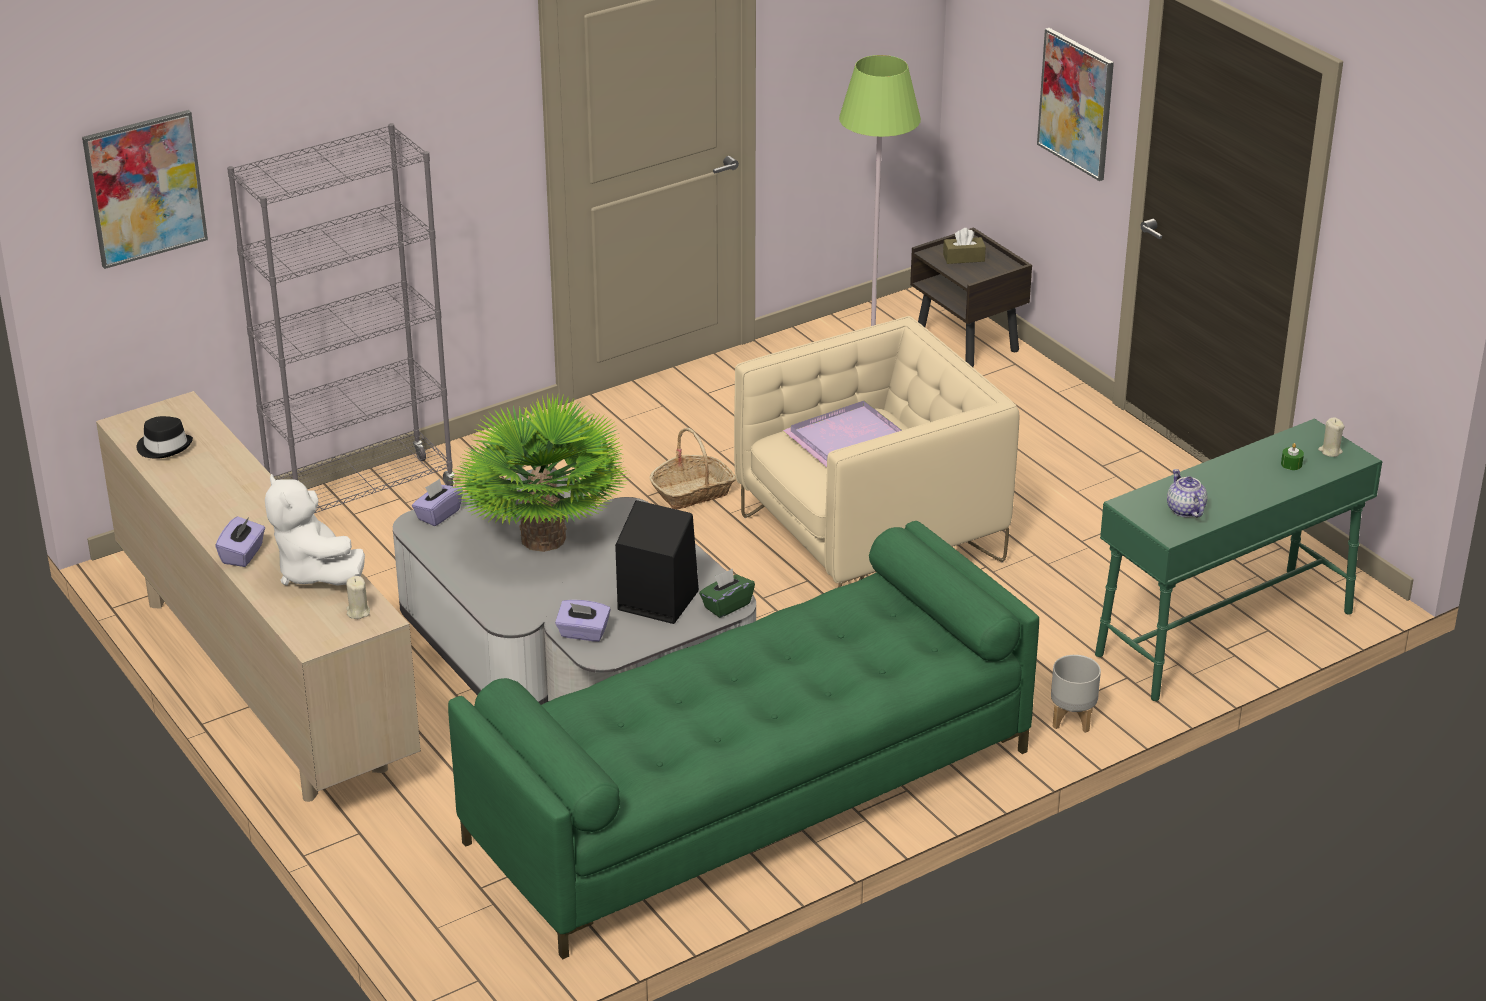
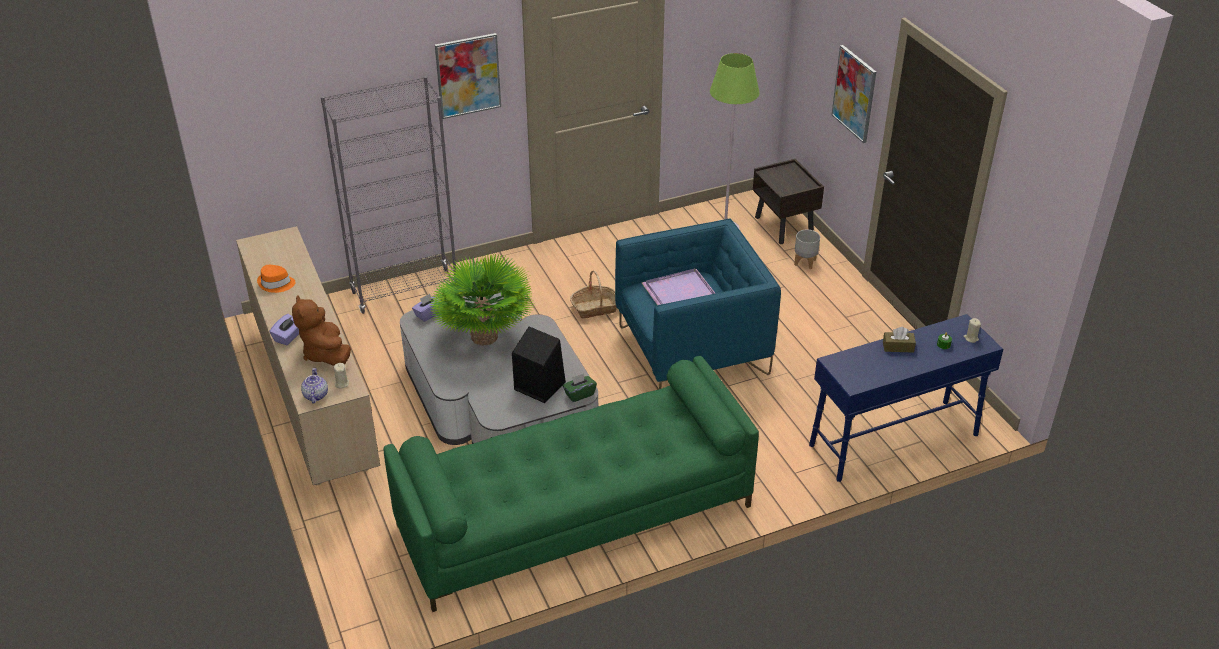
camera: 10 degrees right, 5 degrees up
picture [82,110,208,269] -> picture moved to [435,33,501,119]
black hat [137,416,193,459] -> none
white plush toy [265,474,365,586] -> brown plush toy [292,295,351,366]
purple tissue box [555,599,611,642] -> none
beige armchair [734,316,1019,587] -> blue armchair [615,219,781,389]
brown tissue box [943,228,986,264] -> brown tissue box moved to [883,327,916,353]
grey planter [1051,655,1101,733] -> grey planter moved to [794,229,820,269]
green console table [1095,419,1382,701] -> blue console table [809,314,1004,482]
teapot [1167,469,1207,518] -> teapot moved to [301,368,328,404]
none -> orange hat [257,265,296,293]

